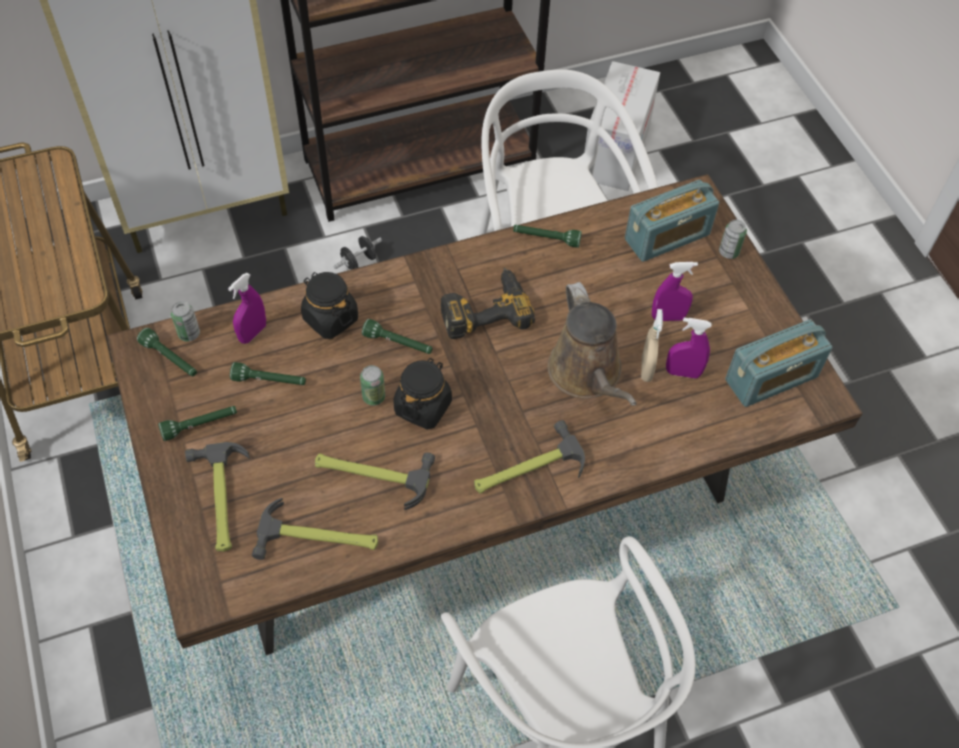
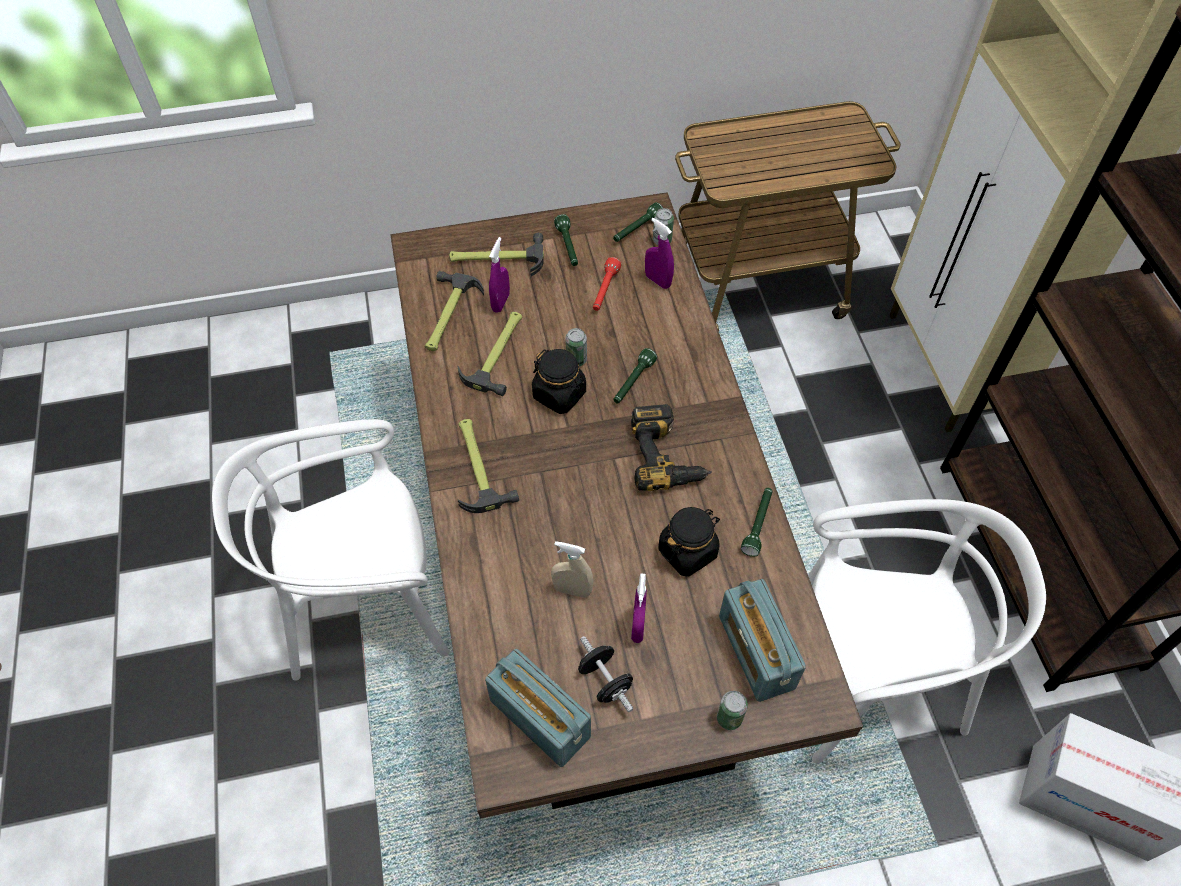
camera: 100 degrees right, 0 degrees up
green flashlight [230,362,306,385] -> red flashlight [593,257,622,311]
black jar [301,272,358,339] -> black jar moved to [658,507,720,577]
black dumbbell [334,236,382,270] -> black dumbbell moved to [578,636,633,712]
brown watering can [548,282,637,406] -> none
purple spray bottle [666,318,712,379] -> purple spray bottle moved to [489,237,510,313]
radio [725,319,833,407] -> radio turned 150 degrees clockwise [485,649,591,767]

